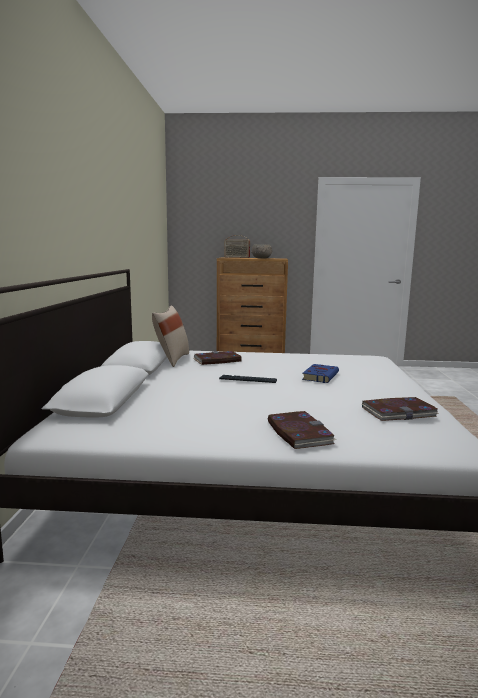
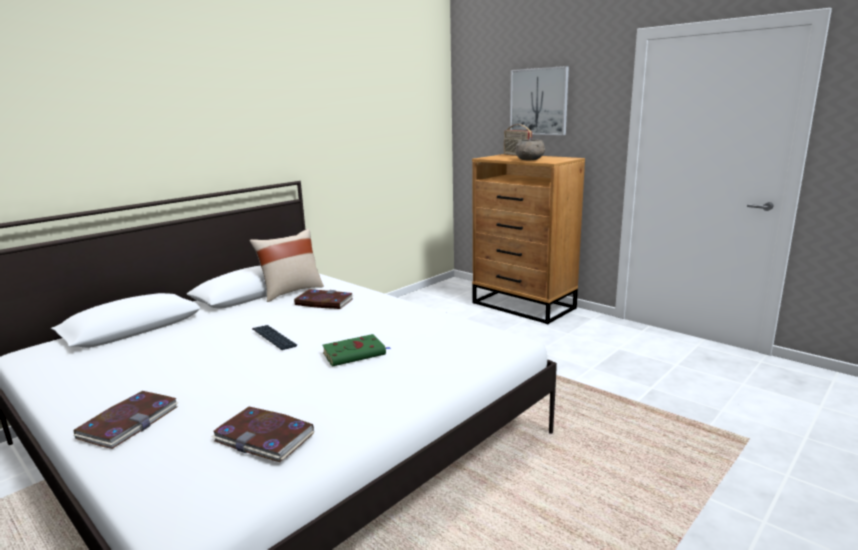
camera: 40 degrees right, 5 degrees up
blue book [302,364,339,383] -> green book [322,334,391,366]
none -> picture [510,66,569,135]

